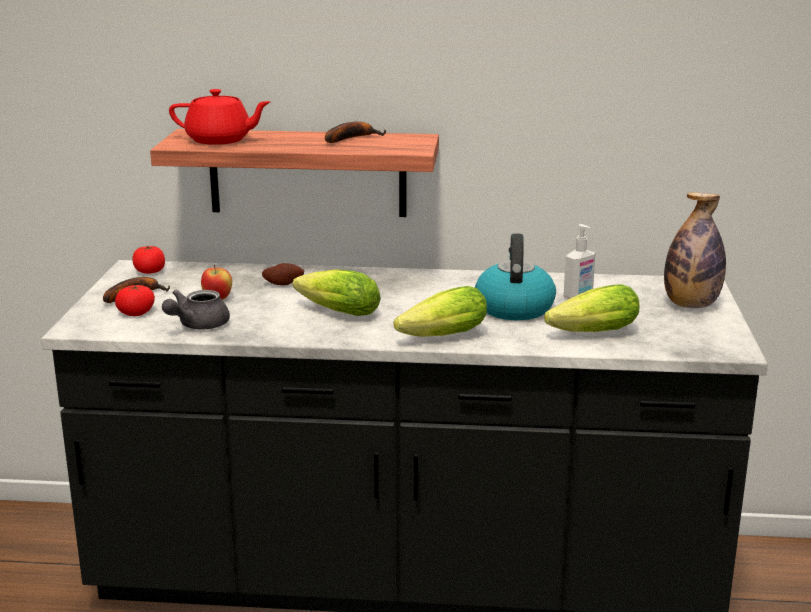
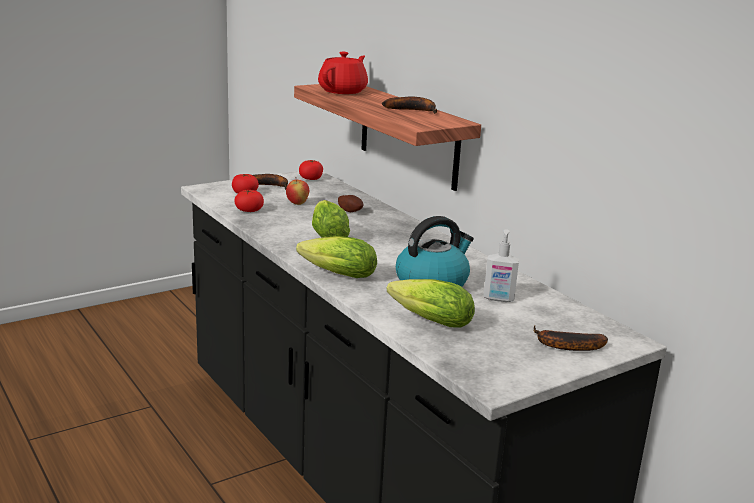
camera: 50 degrees right, 0 degrees up
grey teapot [162,290,230,330] -> tomato [234,189,264,212]
red teapot [169,89,271,145] -> red teapot turned 120 degrees counterclockwise [318,52,368,94]
bottle [664,192,726,308] -> banana [534,326,608,351]

